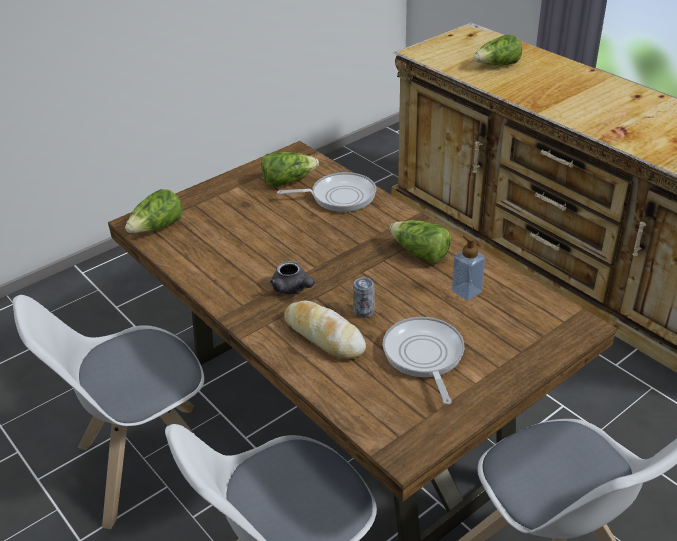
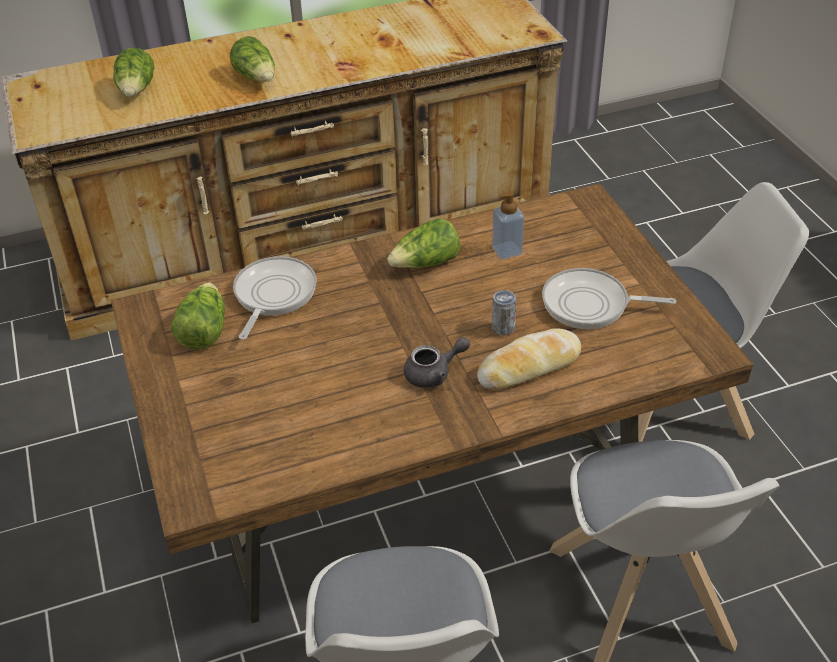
camera: 70 degrees left, 5 degrees up
lettuce [125,189,183,233] -> lettuce moved to [230,36,275,82]

